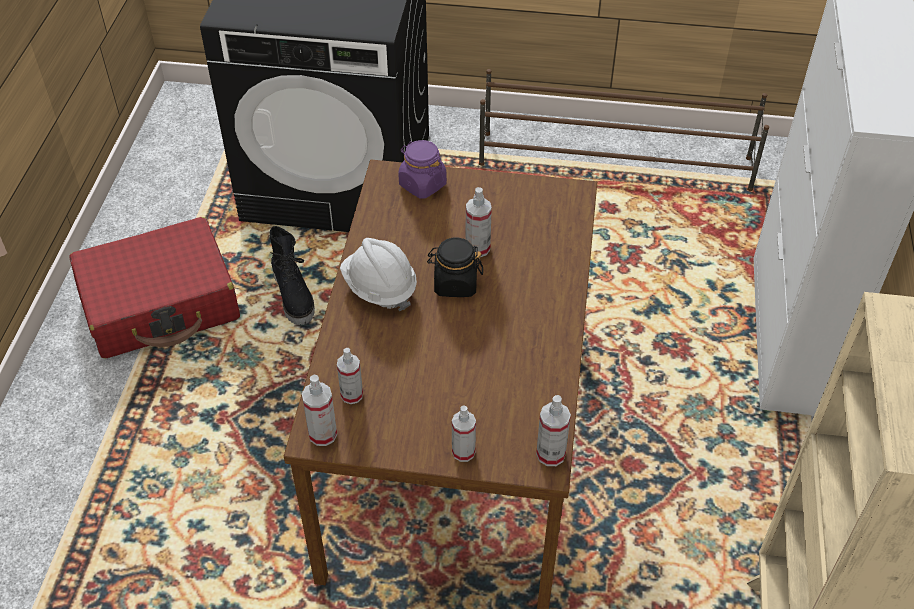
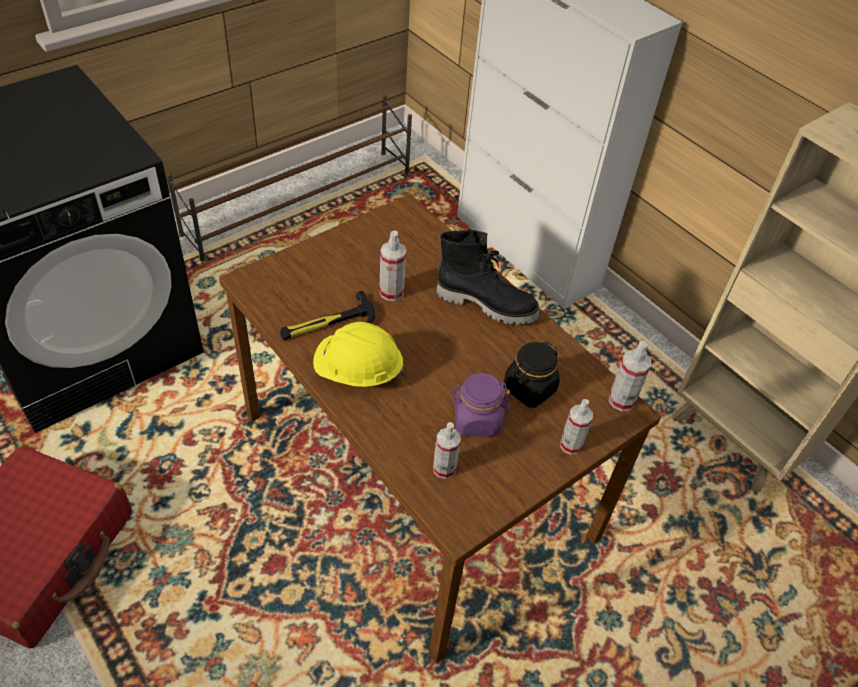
camera: 50 degrees left, 0 degrees up
black boot [270,226,315,325] -> black boot moved to [436,230,540,325]
spray bottle [302,375,337,446] -> none
white hard hat [340,238,417,311] -> yellow hard hat [313,322,404,387]
purple jar [398,140,447,199] -> purple jar moved to [450,373,510,437]
black jar [427,238,483,297] -> black jar moved to [504,342,560,408]
none -> hammer [280,291,375,341]

